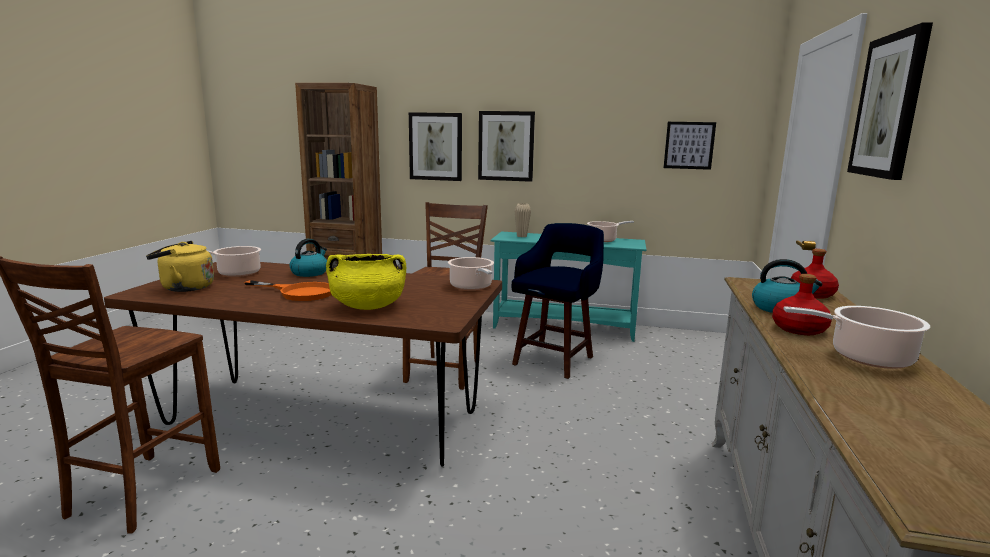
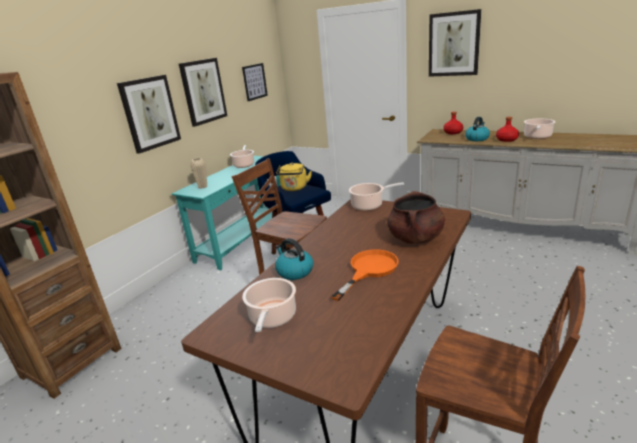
camera: 70 degrees left, 10 degrees up
yellow kettle [146,241,214,292] -> yellow kettle moved to [276,163,312,191]
yellow cooking pot [326,254,406,310] -> brown cooking pot [387,191,445,244]
picture [409,112,462,181] -> picture moved to [179,58,227,127]

